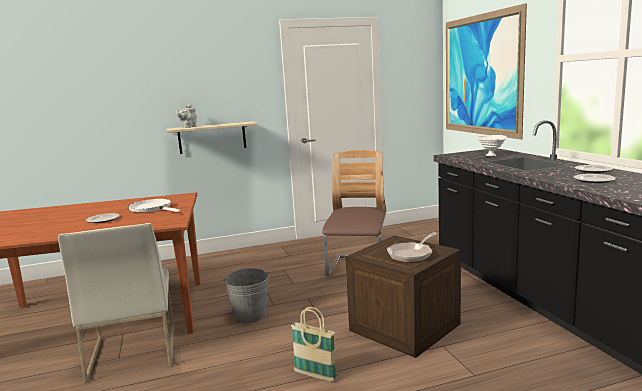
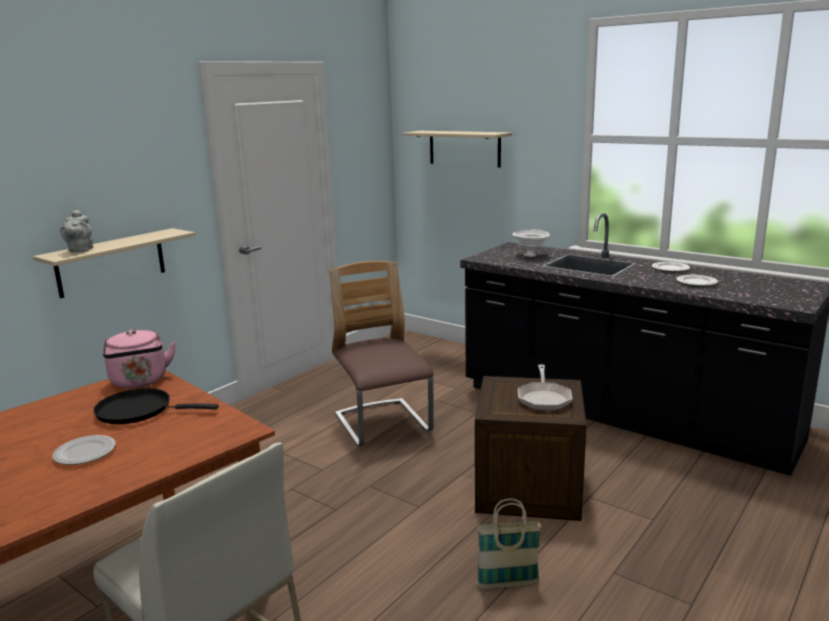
camera: 35 degrees left, 5 degrees up
white frying pan [128,199,180,212] -> black frying pan [93,388,219,424]
grey bucket [224,268,269,323] -> none
picture [446,3,527,140] -> beige shelf [403,131,512,168]
none -> pink kettle [103,330,176,388]

